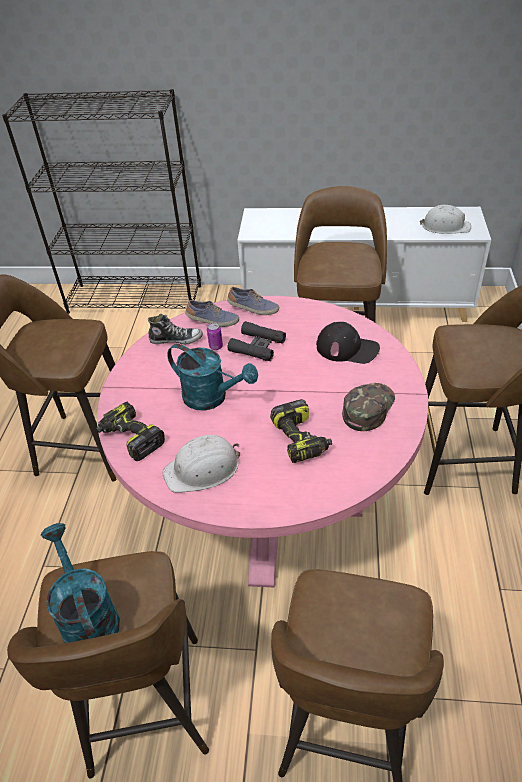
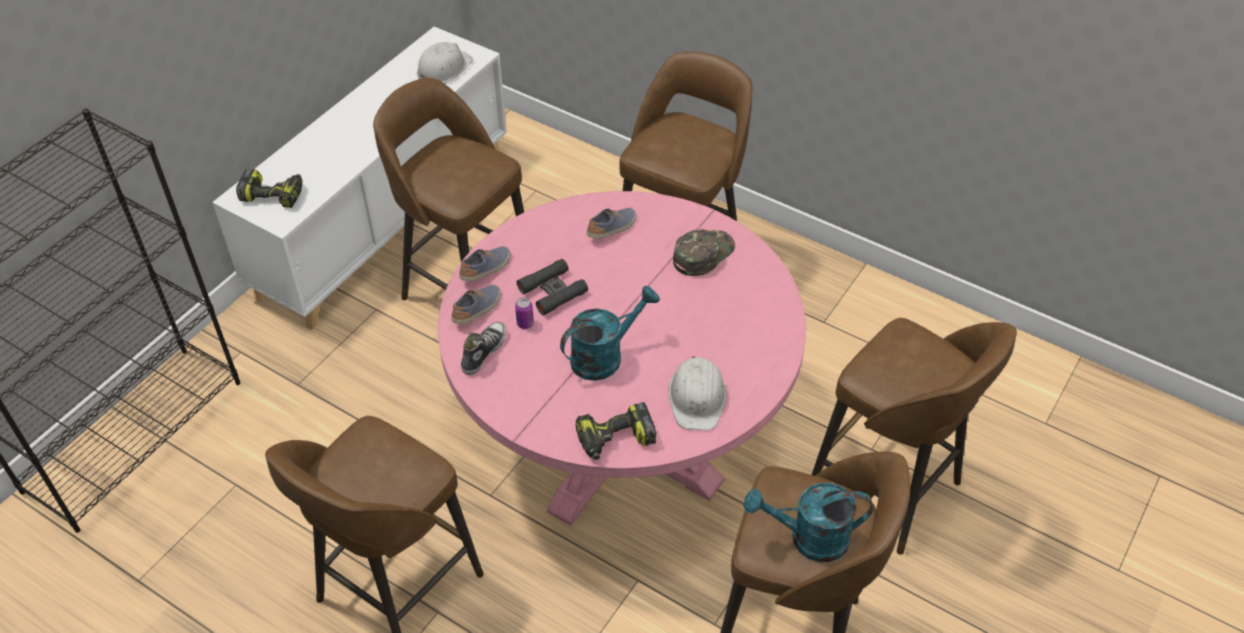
camera: 65 degrees left, 5 degrees up
power drill [270,399,332,463] -> power drill moved to [236,168,302,208]
black cap [316,322,380,364] -> shoe [586,208,636,239]
green cap [342,383,395,431] -> green cap turned 75 degrees clockwise [673,230,735,276]

